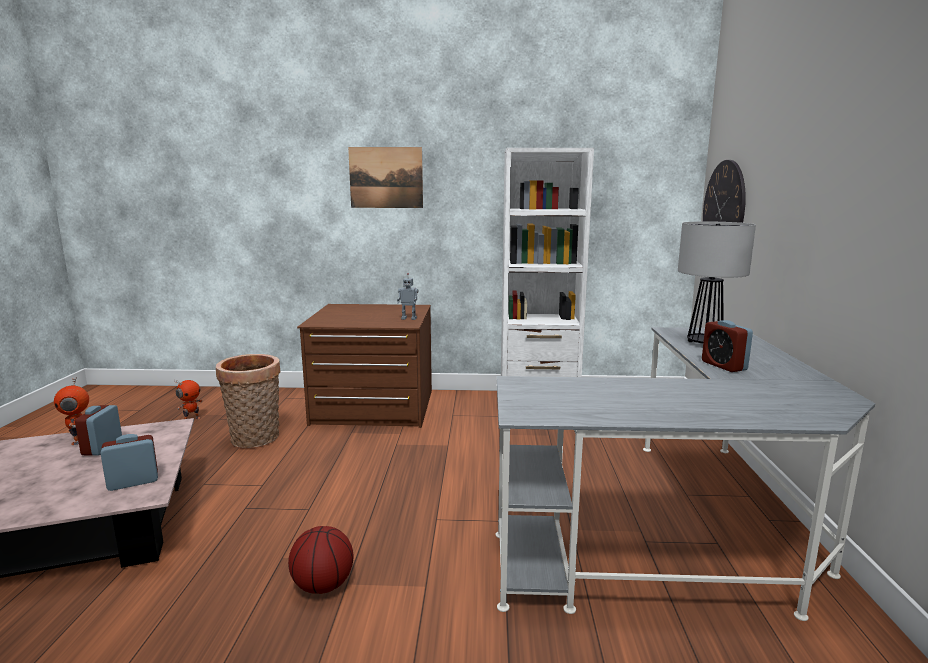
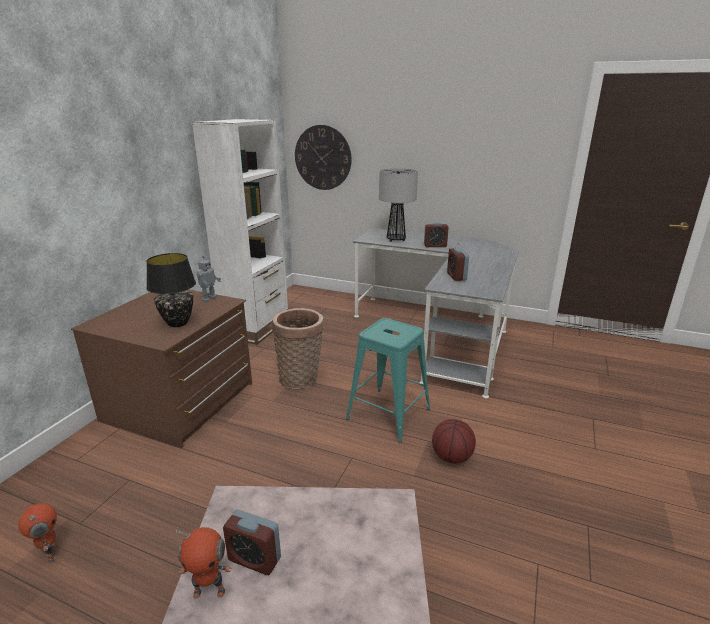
camera: 70 degrees left, 10 degrees up
alarm clock [100,434,158,491] -> alarm clock moved to [447,248,469,281]
basket [216,354,280,448] -> basket moved to [272,308,324,390]
picture [348,147,423,208] -> none
none -> black table lamp [146,253,196,327]
none -> turquoise stool [346,318,430,442]

